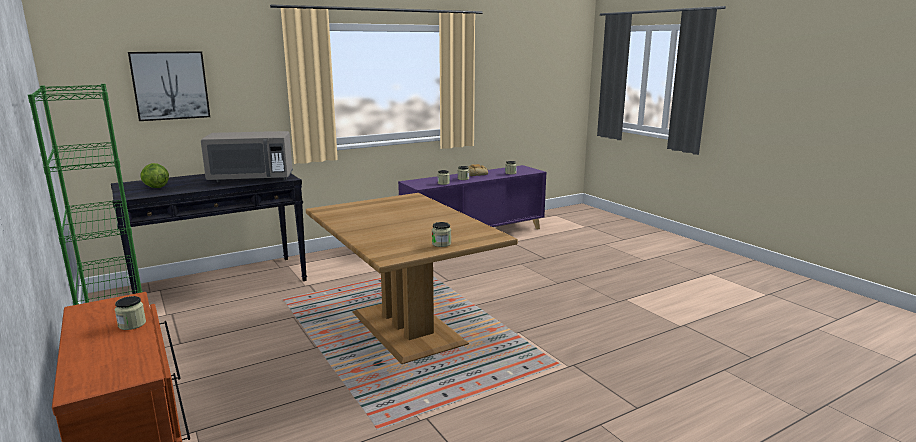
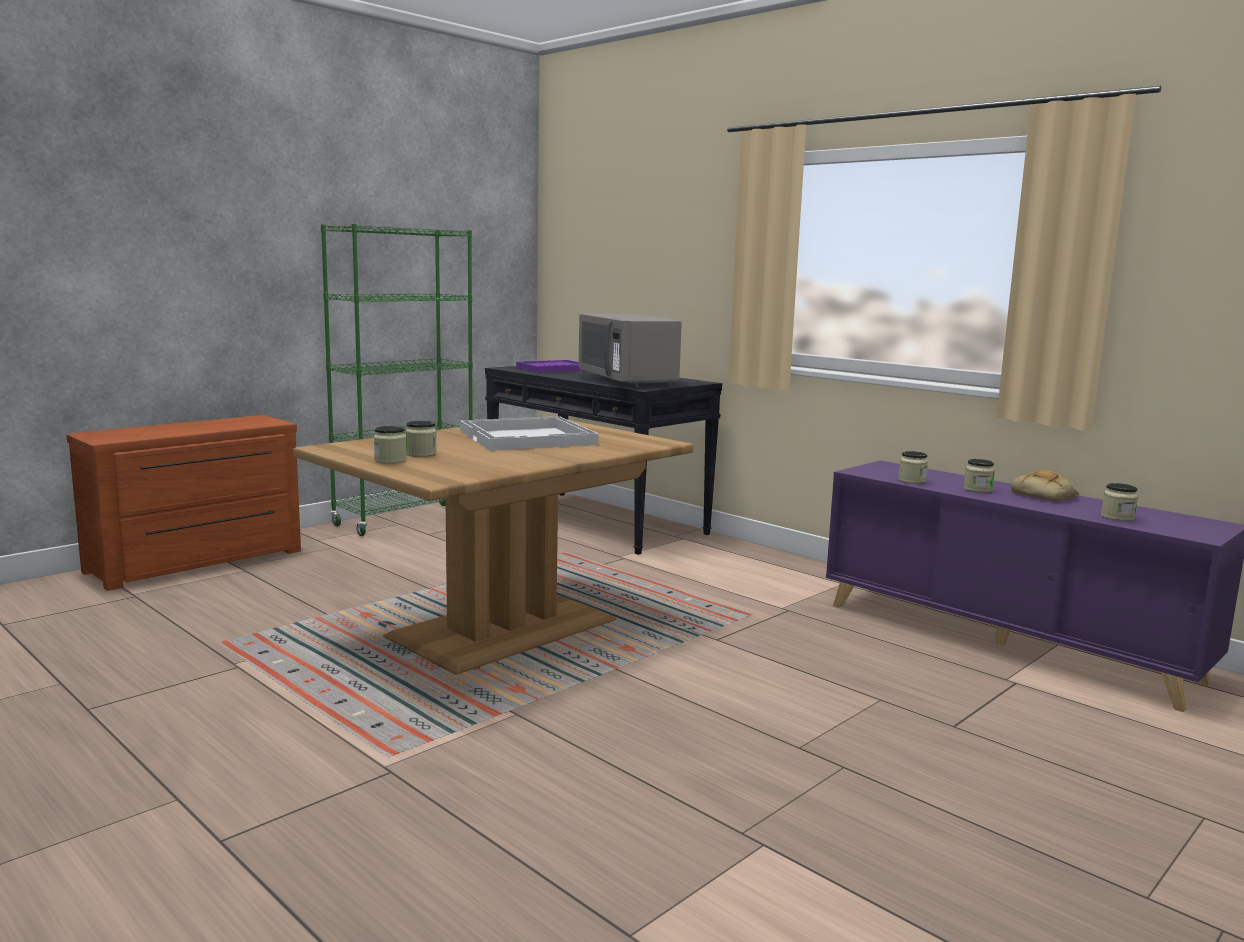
camera: 75 degrees right, 5 degrees down
jar [115,296,146,330] -> jar moved to [405,421,437,457]
picture [128,51,210,121] -> none
lettuce [140,163,169,188] -> purple tray [516,360,584,373]
none -> white tray [460,416,598,450]

